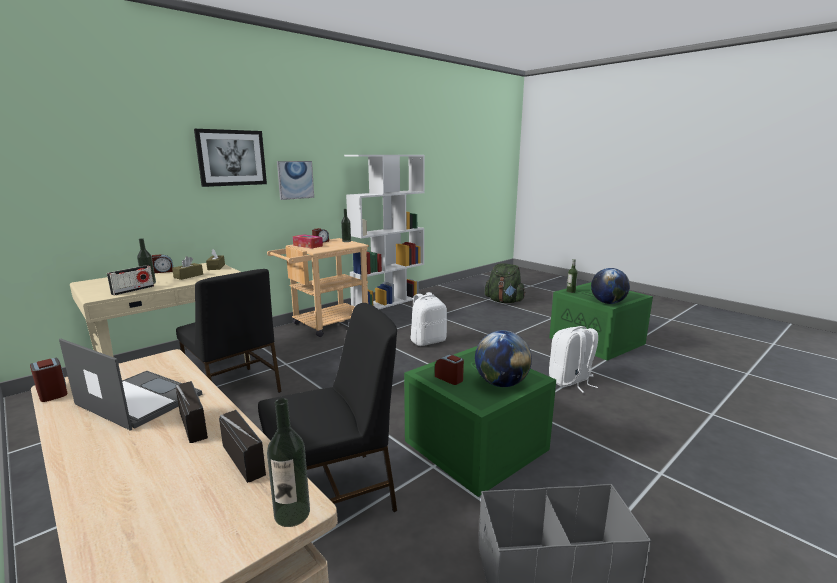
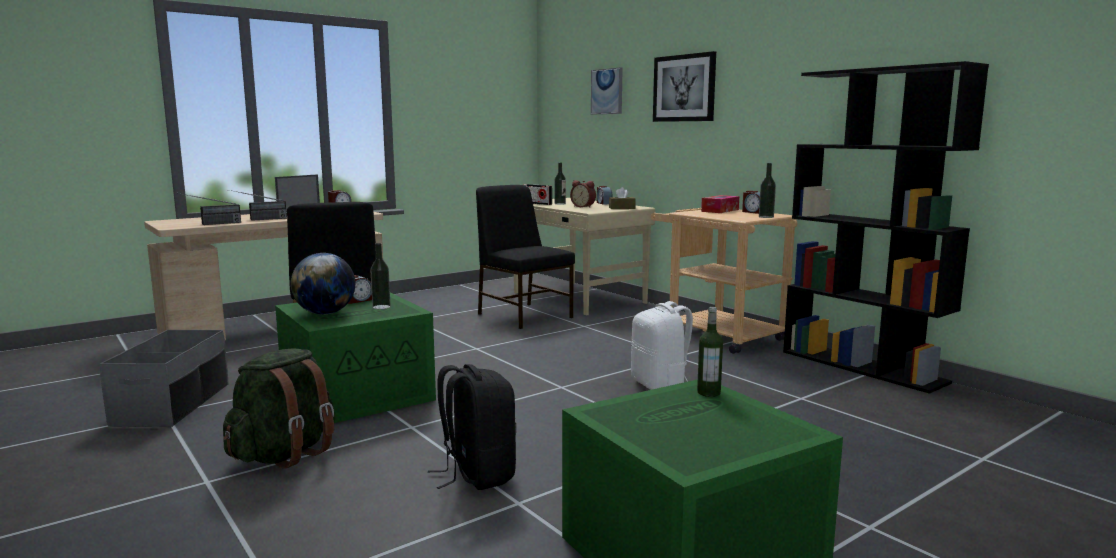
camera: 95 degrees right, 5 degrees down
brown tissue box [172,256,203,280] -> alarm clock [570,180,596,207]
black chair [176,269,282,393] -> black chair turned 90 degrees clockwise [476,185,575,329]
bottle [267,398,310,527] -> bottle moved to [370,243,391,309]
picture [277,161,314,200] -> picture moved to [591,67,623,114]
white bookcase [344,155,425,309] -> black bookcase [783,61,989,394]
green backpack [485,263,526,303] -> green backpack moved to [223,349,335,469]
white backpack [549,326,598,393] -> black backpack [428,364,516,490]
globe [591,268,630,304] -> none

